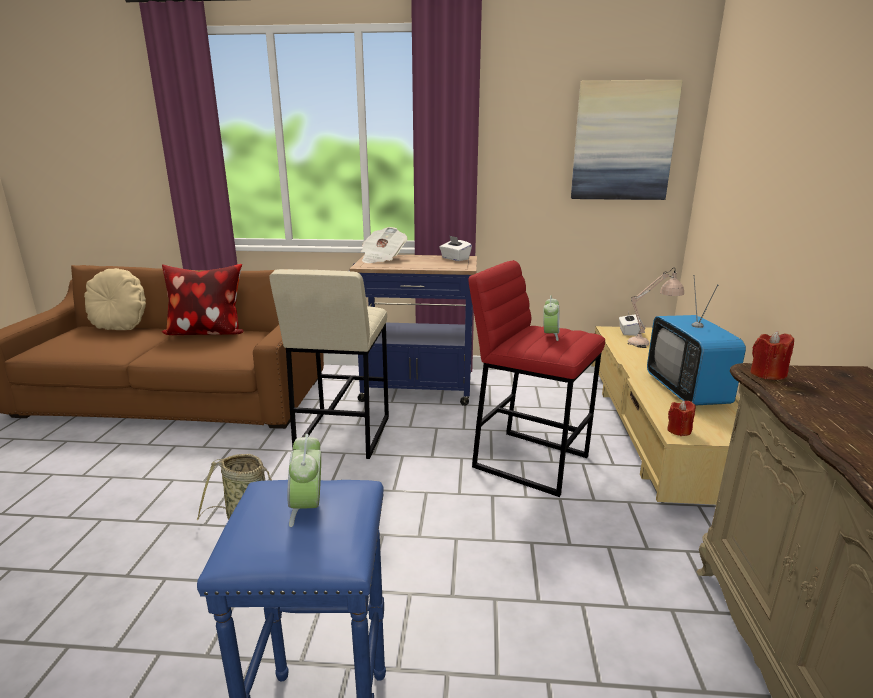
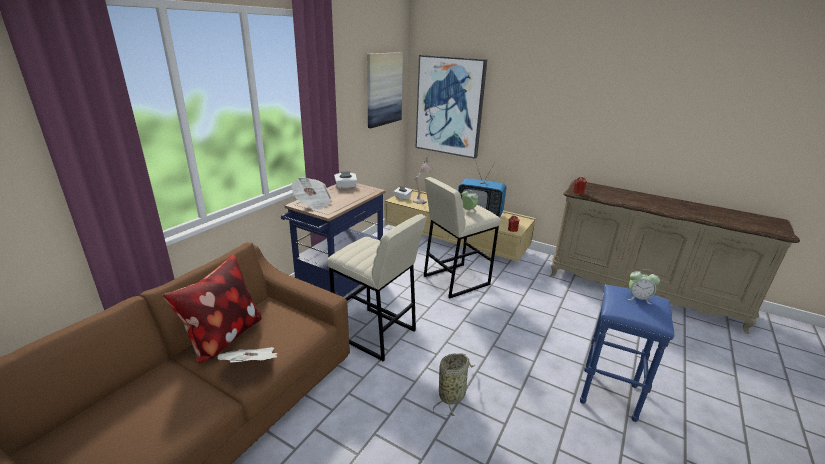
camera: 65 degrees left, 5 degrees up
beige pillow [84,268,146,330] -> none
red stool [468,260,605,497] -> beige stool [424,177,501,298]
none -> newspaper [217,347,278,363]
none -> picture [416,55,487,159]

